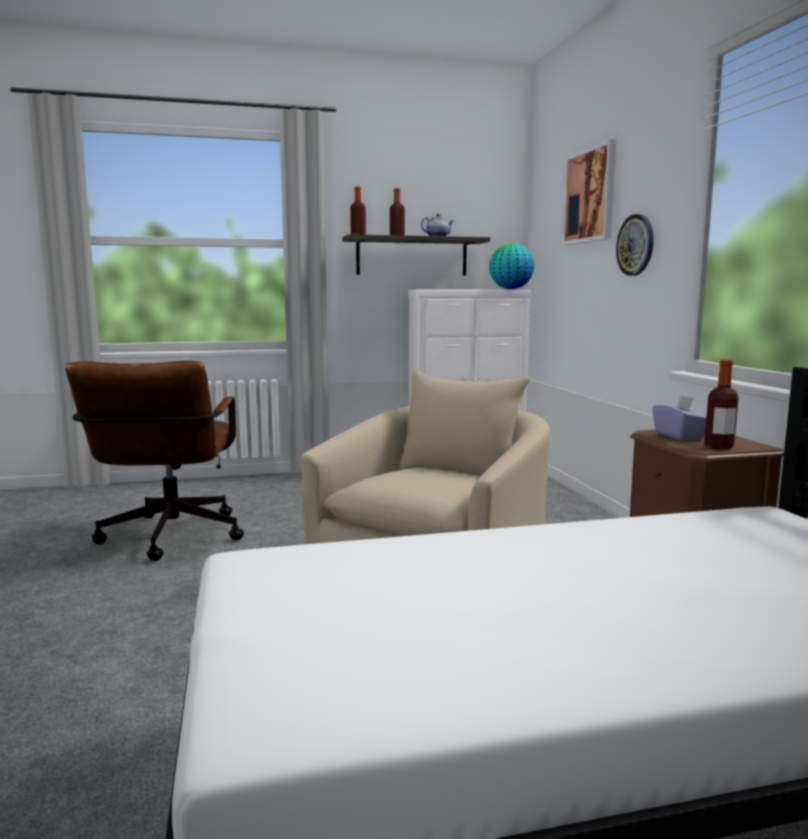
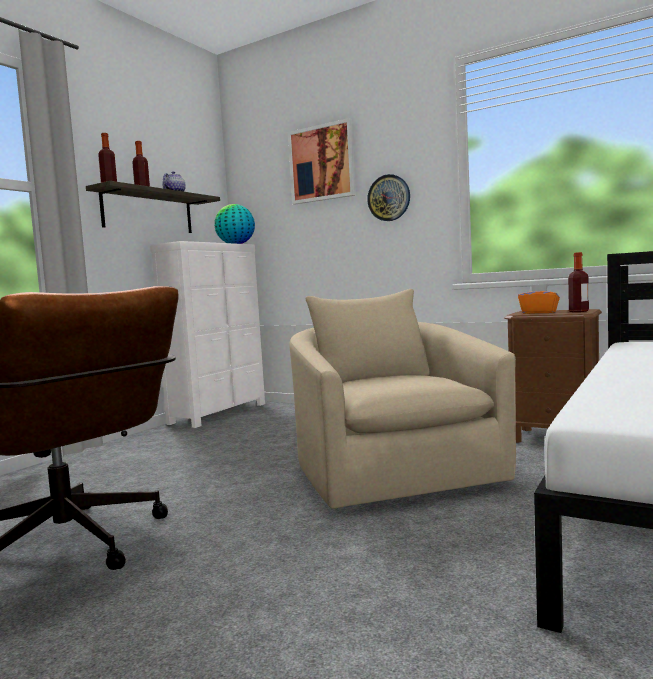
camera: 45 degrees left, 5 degrees down
purple tissue box [652,395,706,441] -> orange tissue box [518,284,560,314]

